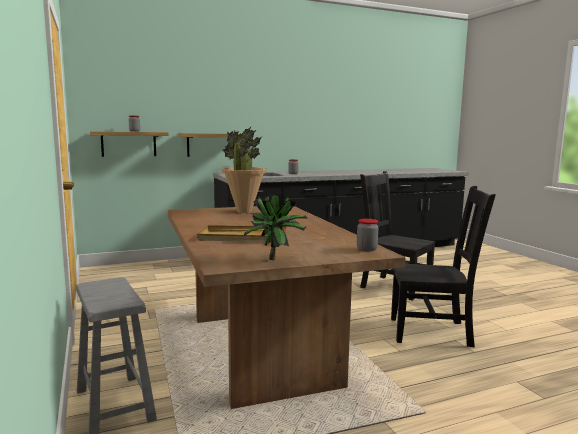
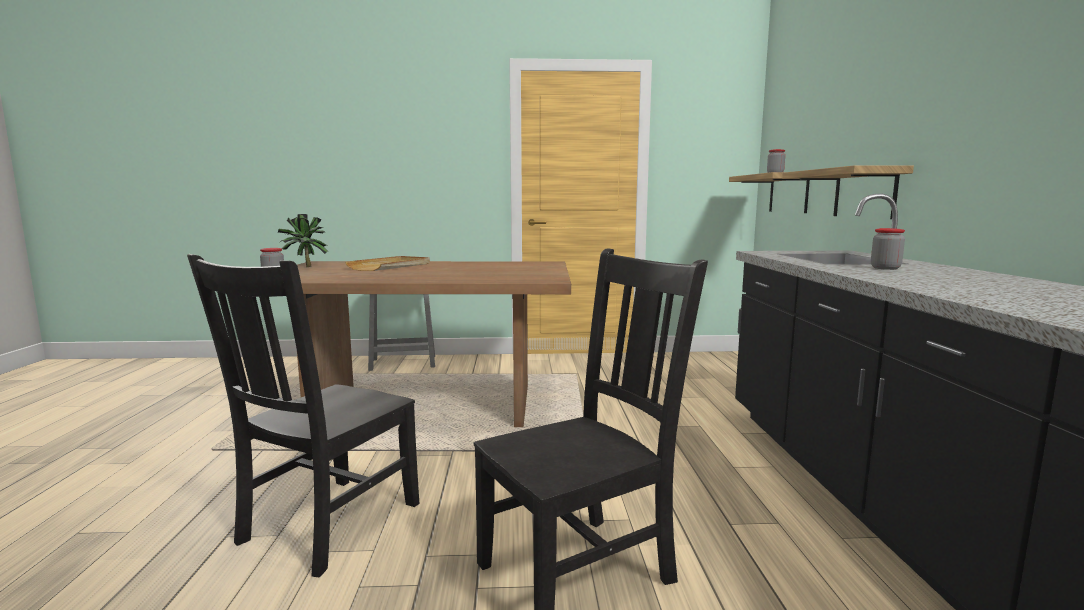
camera: 110 degrees right, 0 degrees up
potted plant [221,126,267,213] -> none

